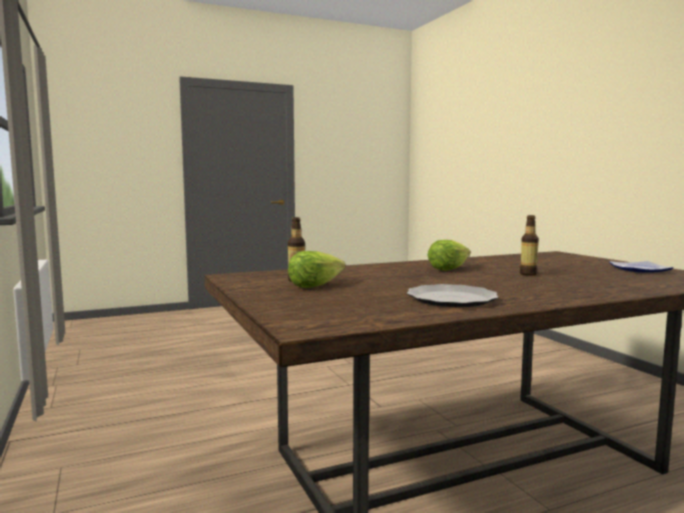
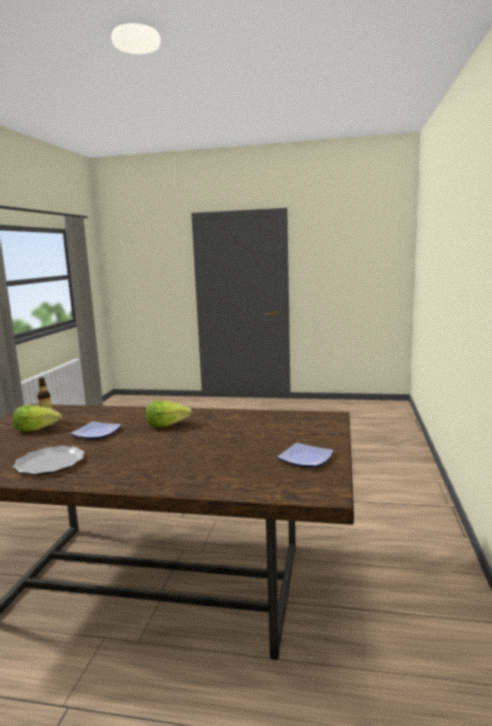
camera: 35 degrees right, 5 degrees up
bottle [520,215,539,276] -> none
none -> plate [70,421,121,439]

